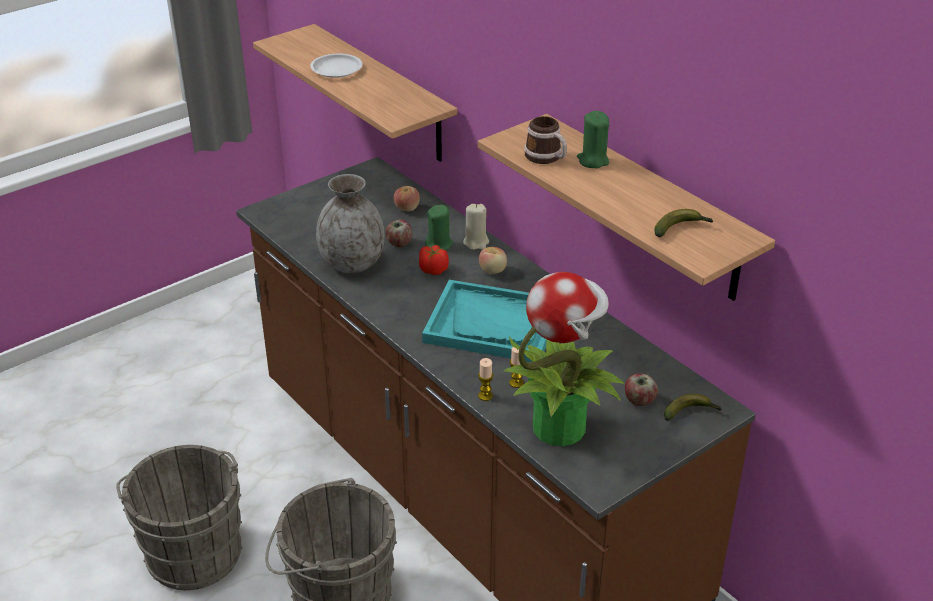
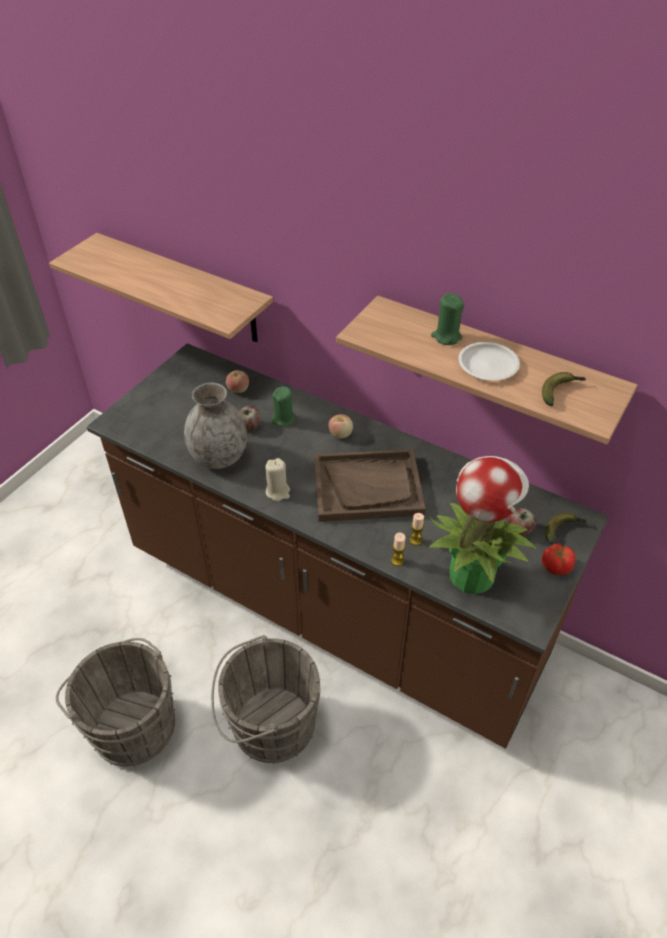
camera: 20 degrees left, 10 degrees up
white plate [310,54,363,78] -> white plate moved to [458,342,520,380]
tomato [419,245,449,275] -> tomato moved to [542,543,576,575]
turquoise tray [422,280,546,362] -> brown tray [314,449,426,522]
beige candle [463,204,489,250] -> beige candle moved to [265,458,290,502]
mug [524,116,567,164] -> none

